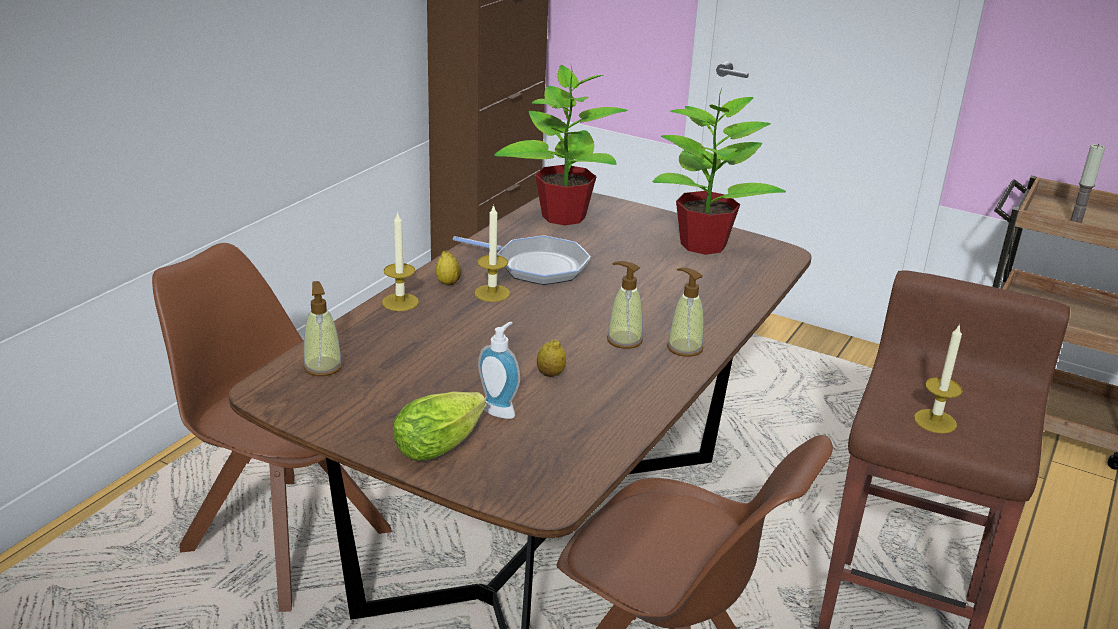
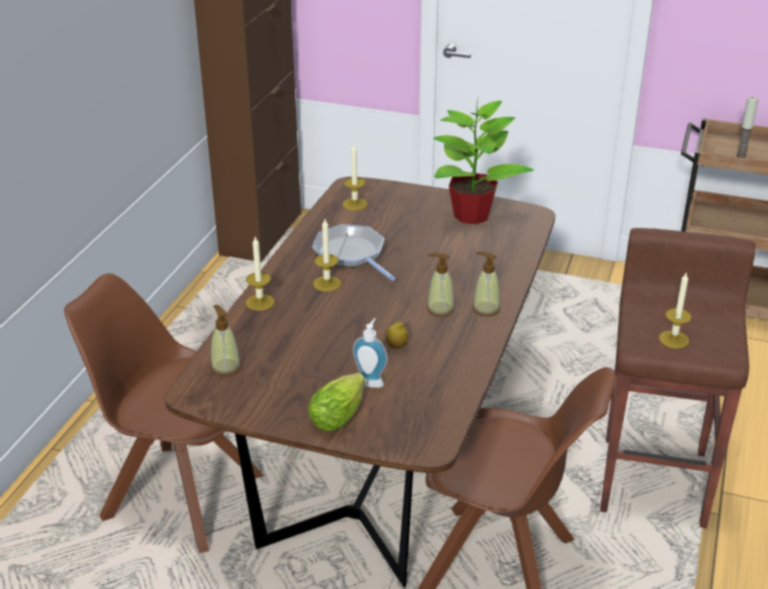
camera: 10 degrees left, 5 degrees up
lemon [436,251,461,285] -> none
frying pan [453,235,591,285] -> frying pan turned 135 degrees counterclockwise [312,224,396,281]
potted plant [494,65,628,226] -> candle [343,145,367,210]

